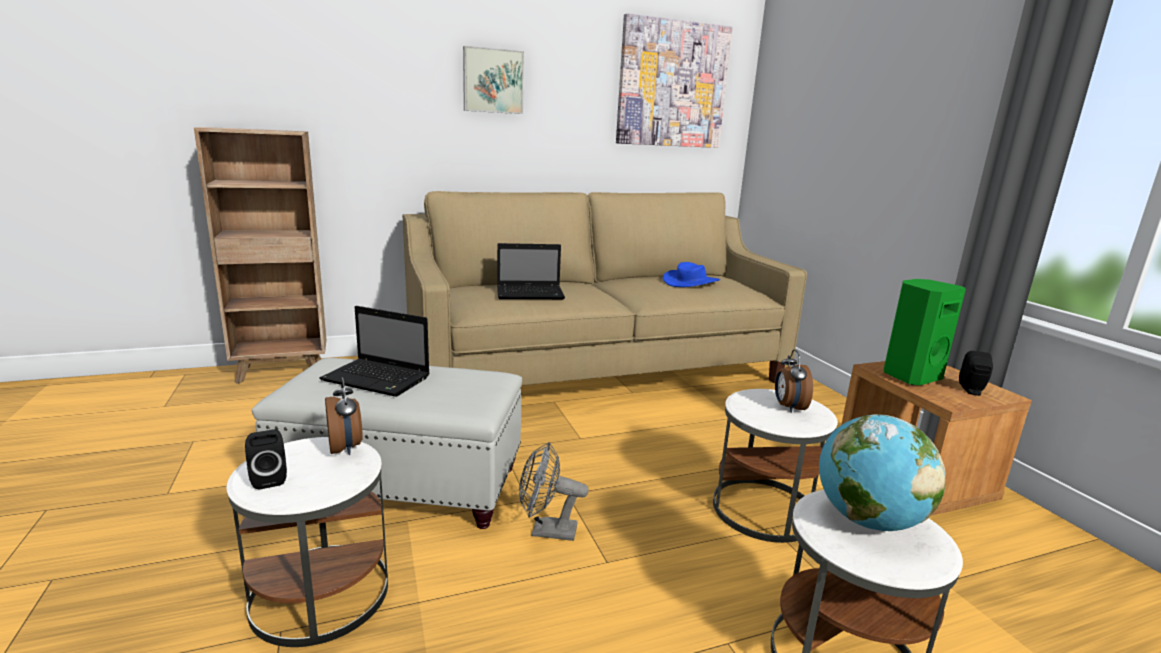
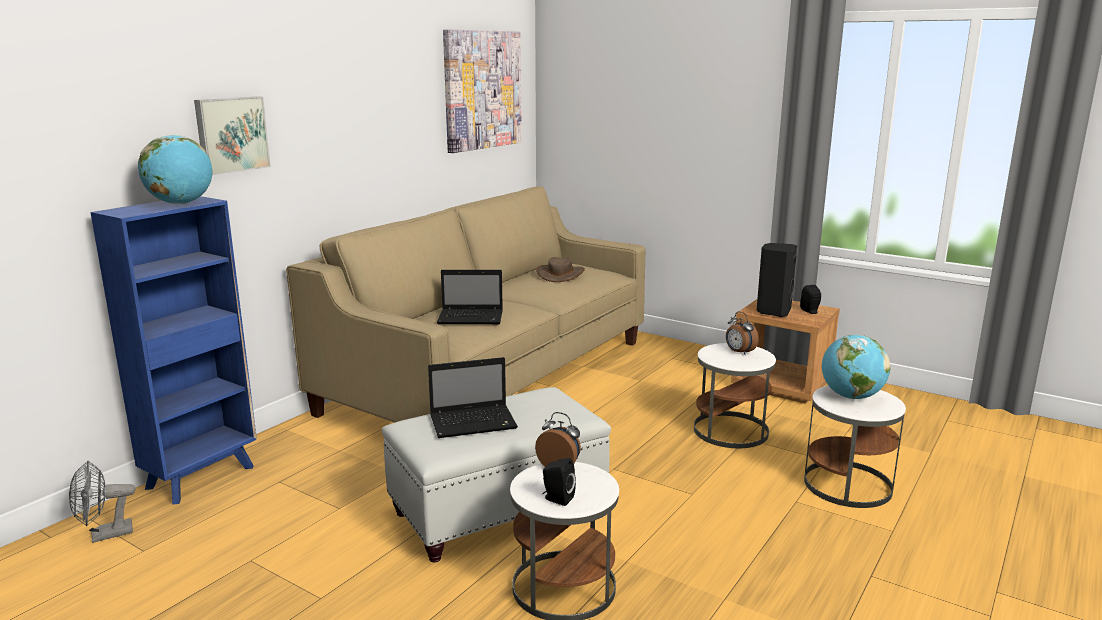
camera: 35 degrees left, 0 degrees up
brown bookcase [194,127,326,384] -> blue bookcase [90,196,257,504]
picture [463,46,524,114] -> picture moved to [194,96,271,175]
laptop [497,243,565,299] -> laptop turned 45 degrees clockwise [437,270,503,324]
grey fan [519,442,589,541] -> grey fan moved to [69,461,136,543]
blue hat [663,262,720,287] -> brown hat [536,257,585,282]
green speaker [884,279,966,386] -> black speaker [757,243,797,317]
none -> globe [138,135,212,204]

